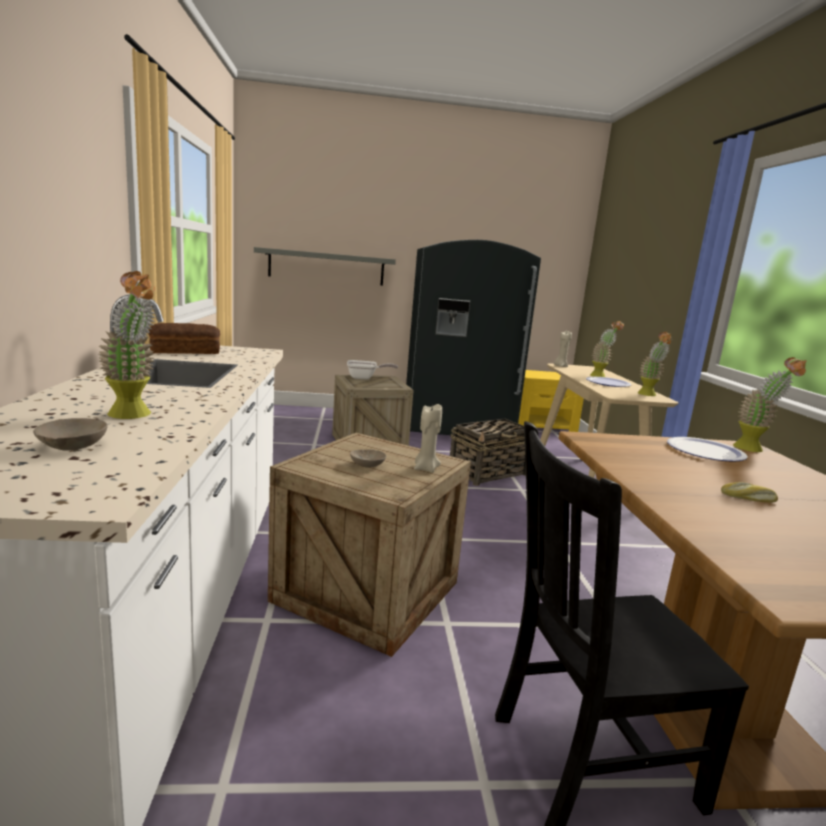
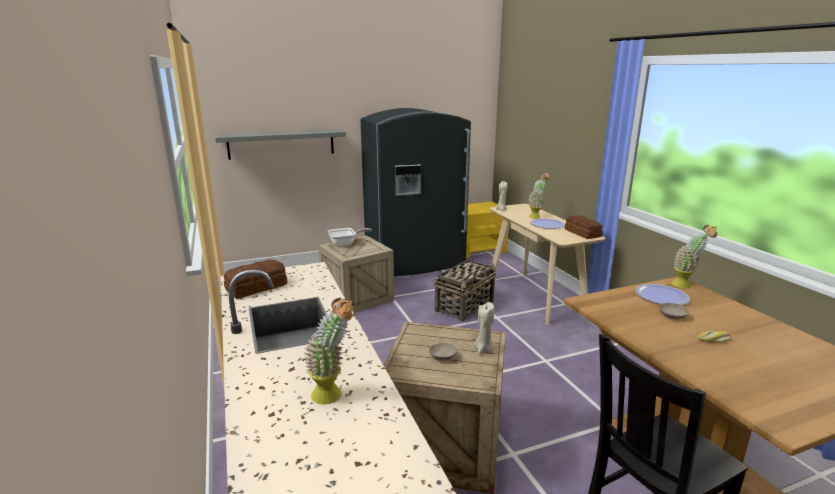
camera: 15 degrees left, 5 degrees up
beige bowl [33,418,108,451] -> beige bowl moved to [659,303,689,320]
potted plant [637,332,672,396] -> bread [565,215,603,239]

